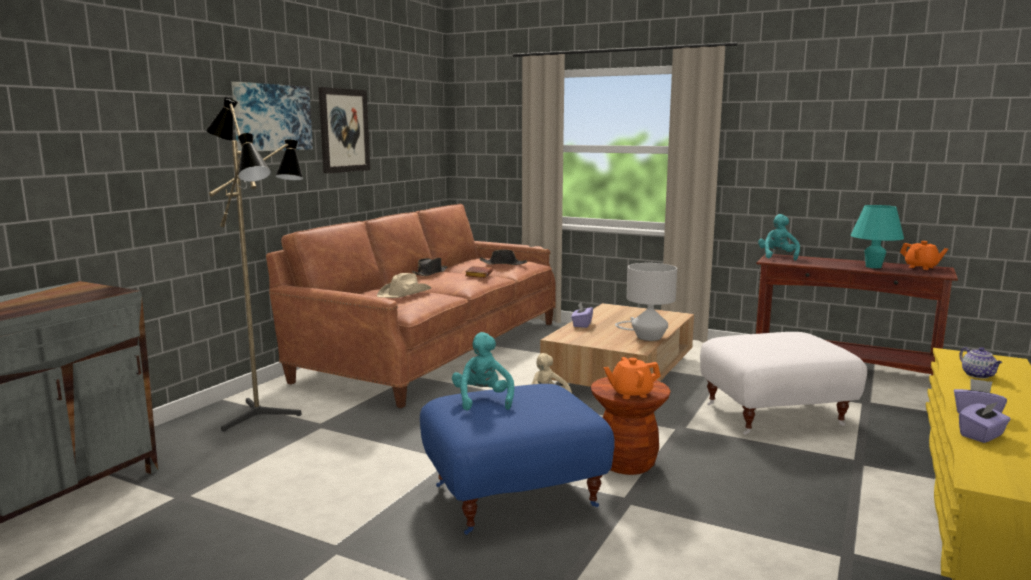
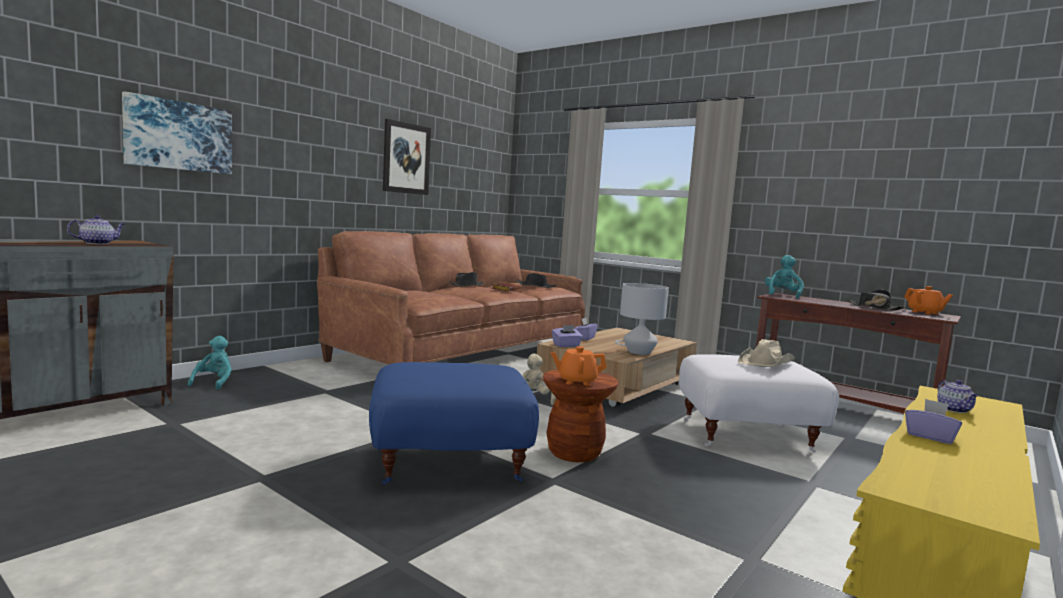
camera: 10 degrees right, 5 degrees down
floor lamp [206,97,303,432] -> none
picture [231,82,313,151] -> picture moved to [122,91,232,174]
beige hat [377,273,431,298] -> beige hat moved to [738,339,795,367]
turquoise plush toy [452,332,514,411] -> turquoise plush toy moved to [188,336,232,389]
turquoise table lamp [850,205,904,268] -> black hat [847,290,905,311]
purple tissue box [959,402,1011,443] -> purple tissue box moved to [552,325,583,347]
none -> teapot [67,215,124,244]

